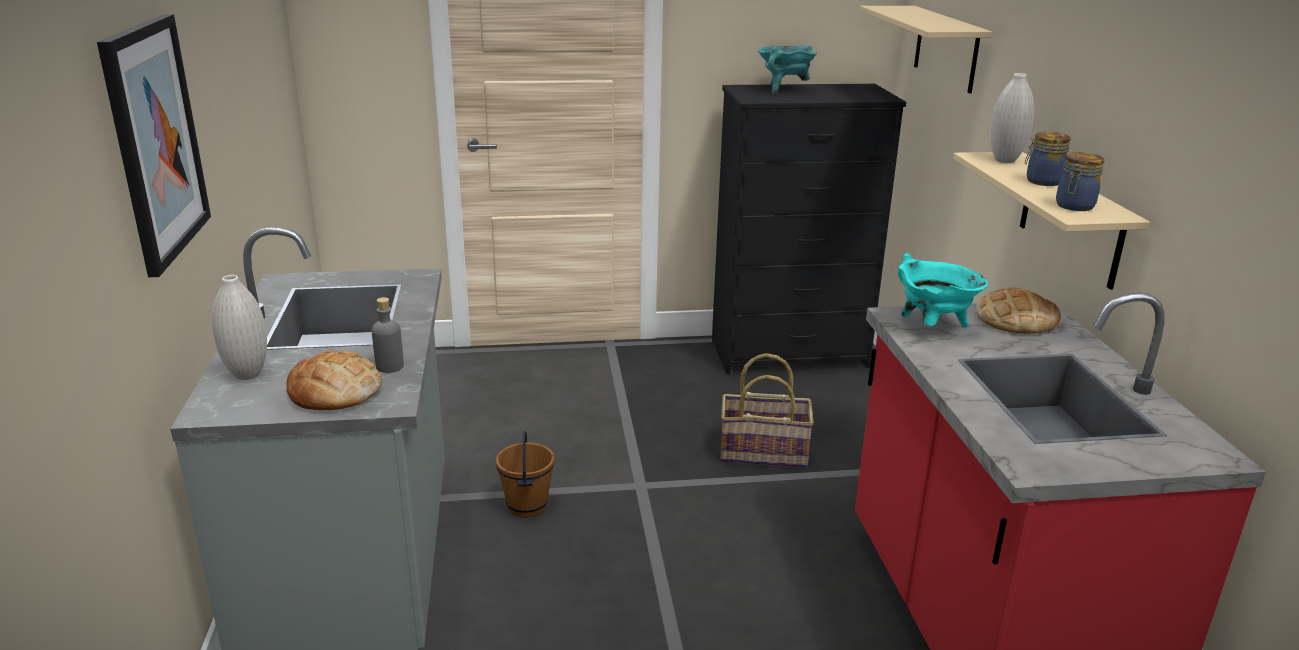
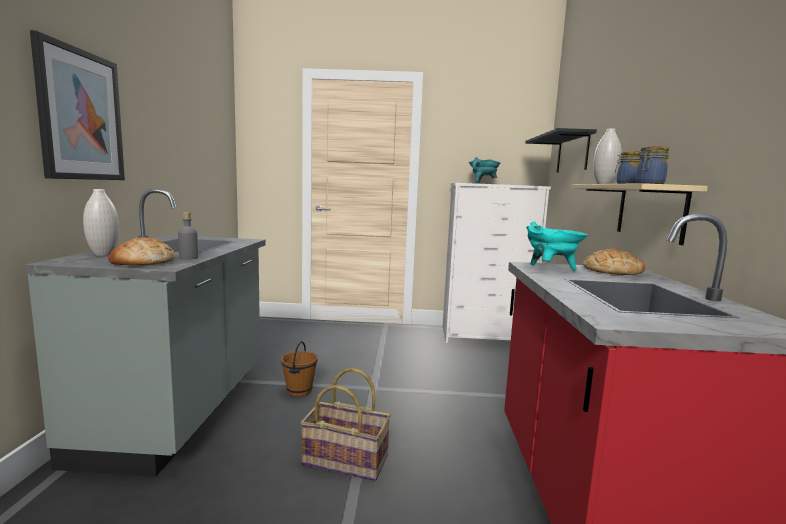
camera: 10 degrees right, 15 degrees down
black dresser [712,84,906,375] -> white dresser [443,183,551,343]
basket [720,353,814,468] -> basket moved to [300,367,391,481]
beige shelf [860,6,992,93] -> black shelf [525,128,597,173]

